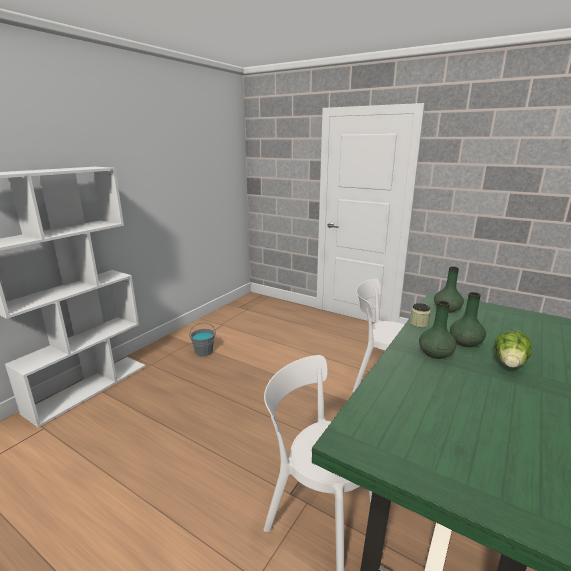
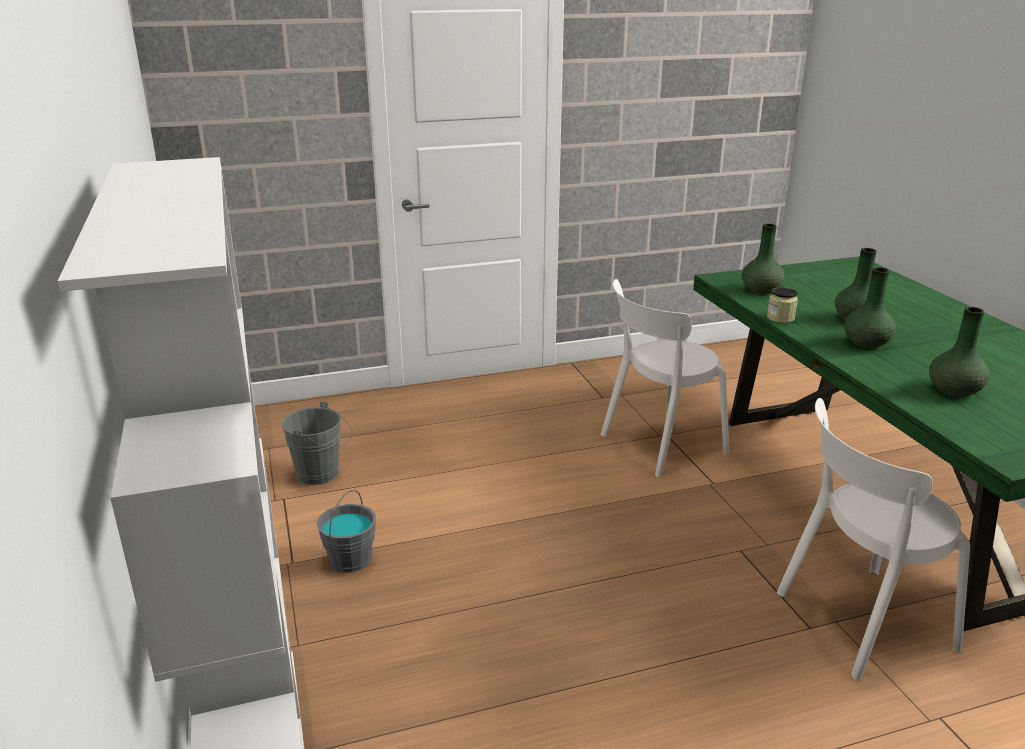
camera: 50 degrees left, 5 degrees up
lettuce [494,330,532,368] -> none
none -> grey bucket [282,402,352,485]
none -> green vase [929,307,990,397]

